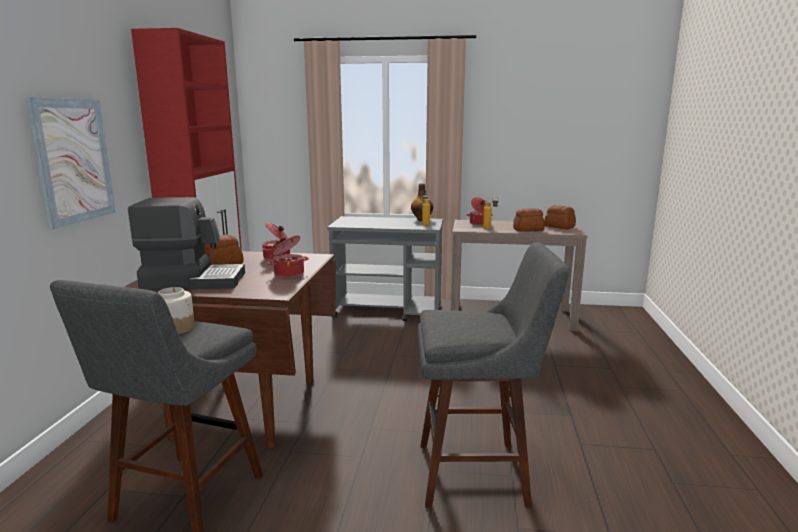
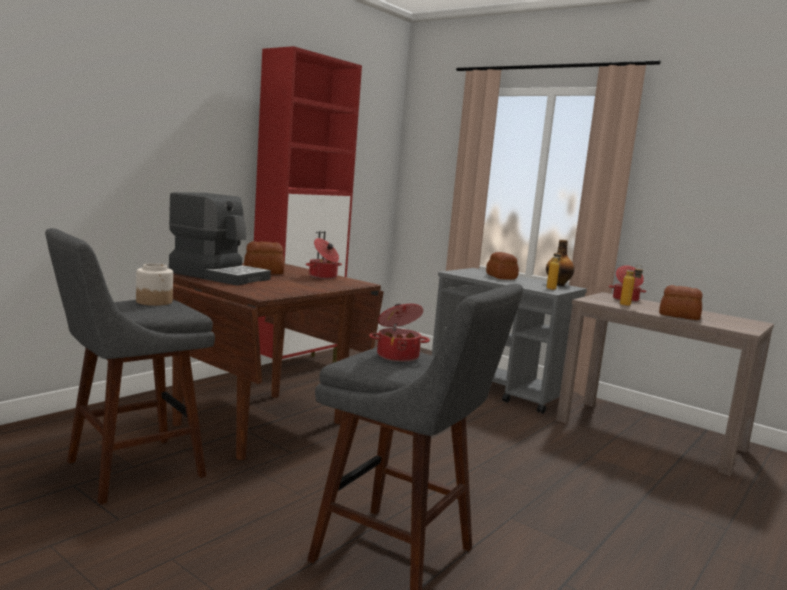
camera: 30 degrees right, 5 degrees down
picture [26,97,116,230] -> none
cooking pot [268,235,309,277] -> cooking pot moved to [369,304,430,362]
bread [544,205,576,229] -> bread moved to [486,252,519,280]

